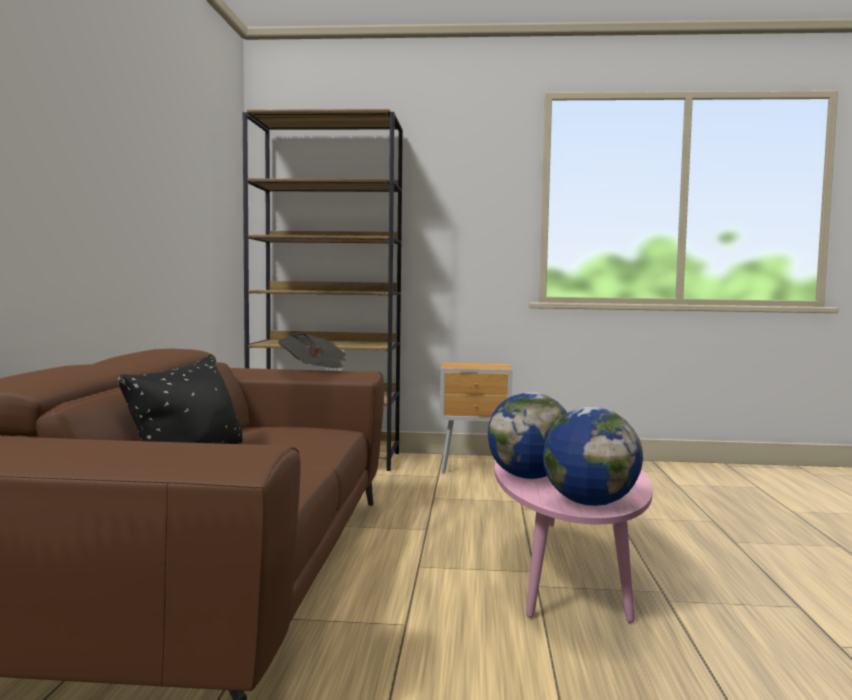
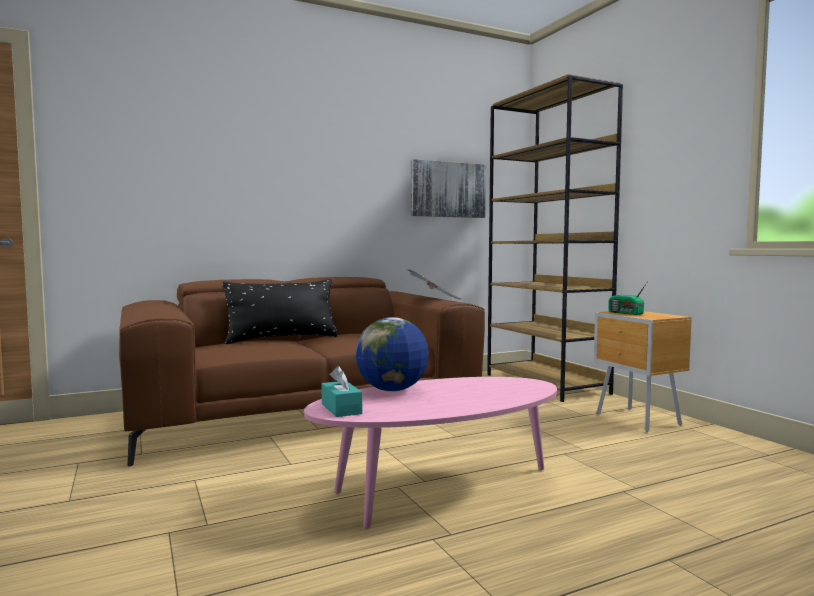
camera: 60 degrees right, 0 degrees up
globe [543,407,643,506] -> turquoise tissue box [321,366,362,417]
none -> picture [411,159,486,218]
none -> radio [609,281,648,315]

